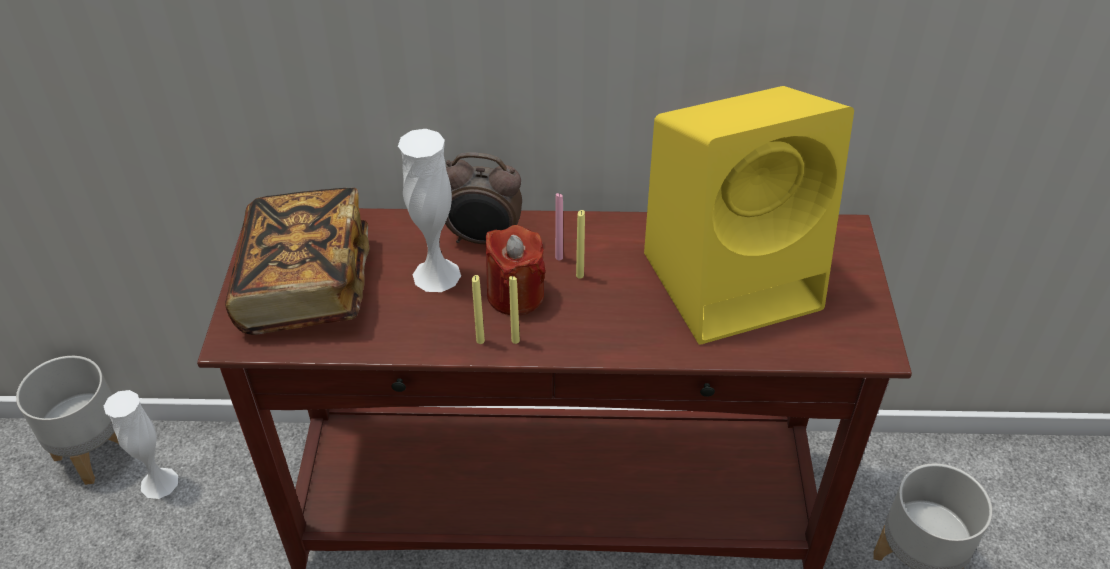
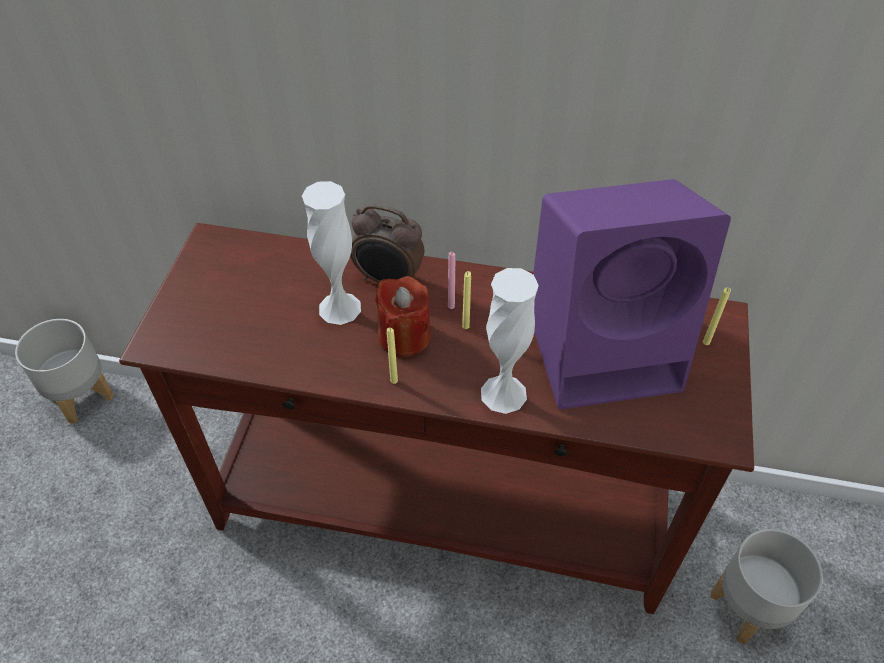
camera: 10 degrees right, 5 degrees up
white vase [104,390,178,499] -> white vase moved to [481,268,539,414]
book [225,188,369,335] -> none
yellow candle [472,275,485,344] -> yellow candle moved to [703,287,731,345]
yellow speaker [644,86,854,345] -> purple speaker [533,179,731,410]

